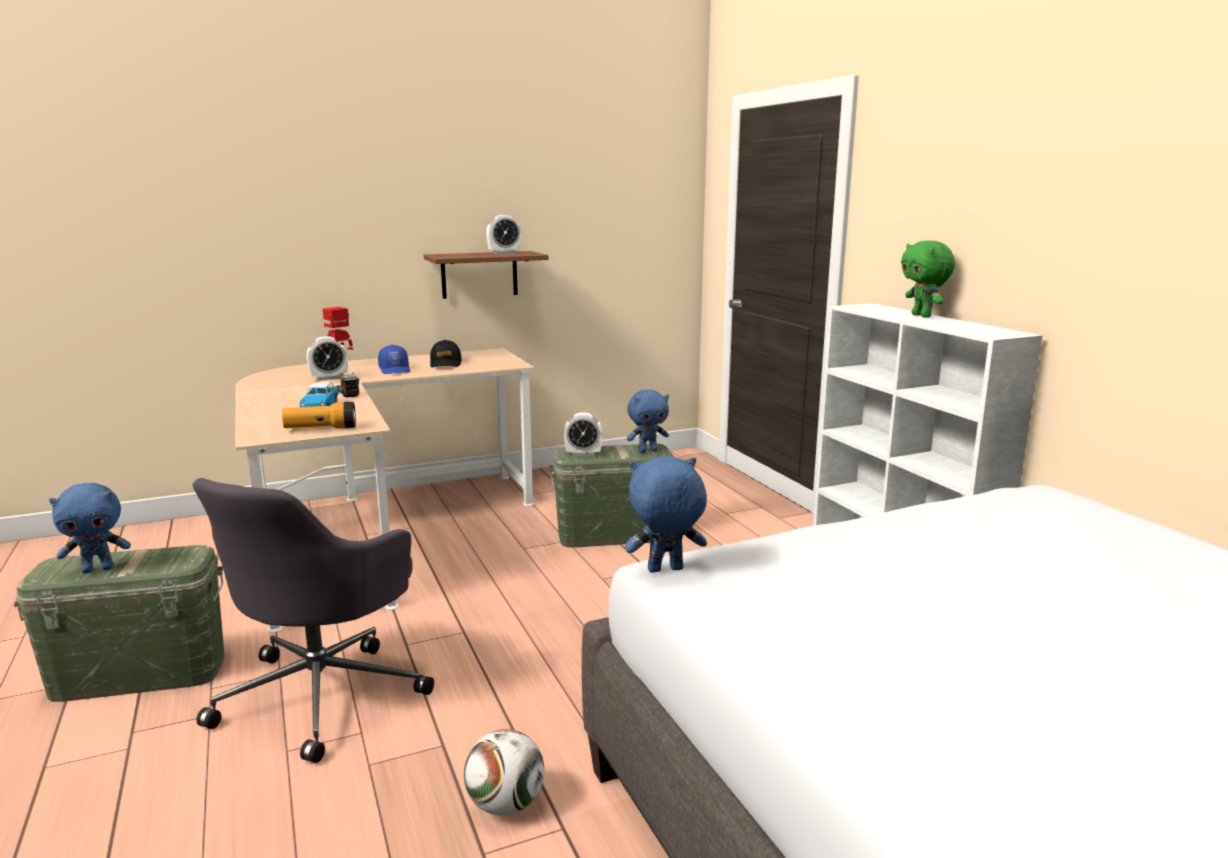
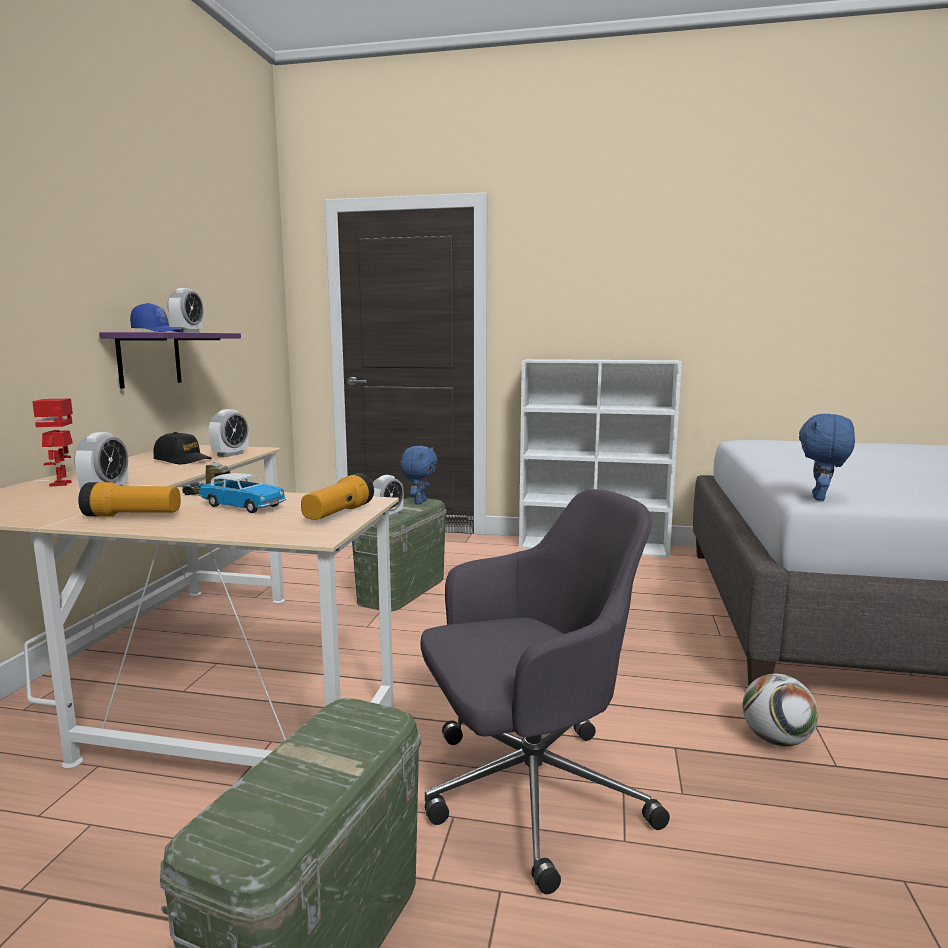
camera: 55 degrees left, 5 degrees down
blue plush toy [49,483,131,574] -> none
grey office chair [193,478,434,763] -> grey office chair turned 75 degrees counterclockwise [420,489,670,894]
blue cap [378,345,410,374] -> blue cap moved to [130,303,183,332]
brown shelf [424,251,548,299] -> purple shelf [99,332,241,389]
green plush toy [901,240,955,318] -> none
none -> flashlight [78,482,181,517]
none -> alarm clock [209,409,249,457]

